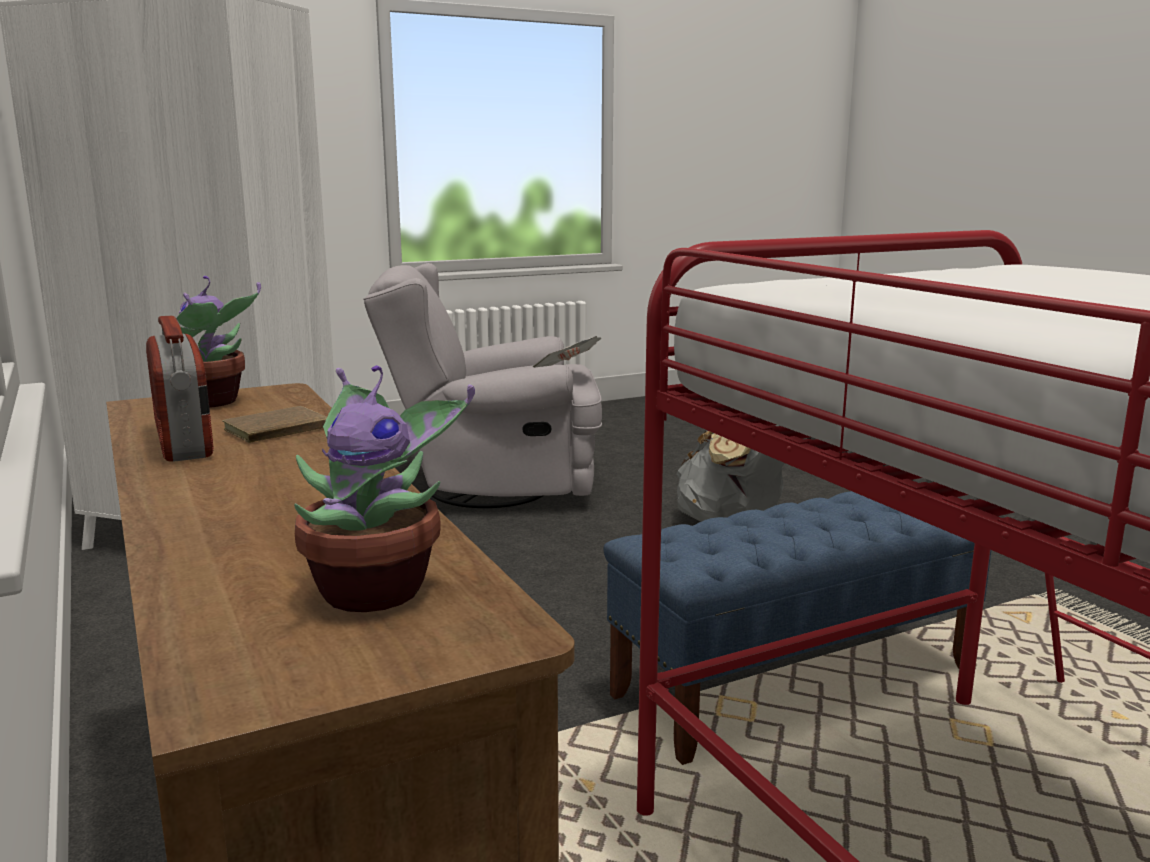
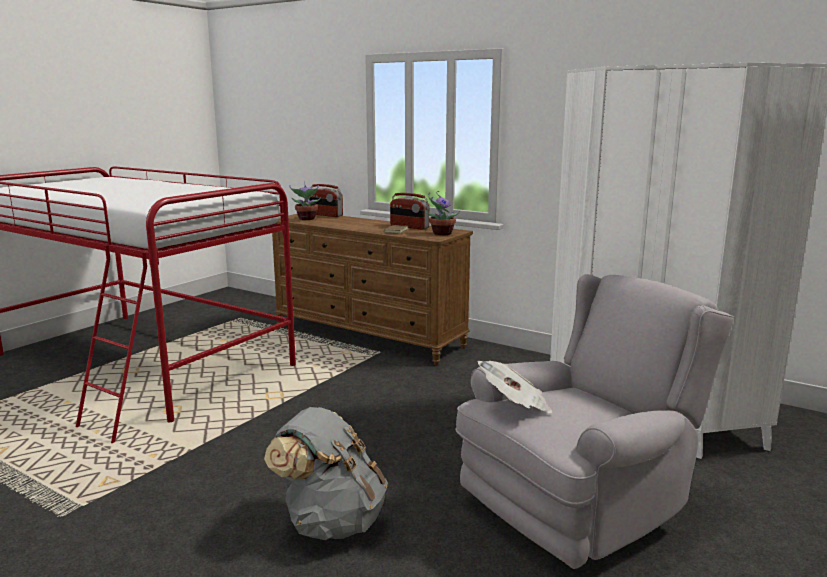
camera: 150 degrees right, 0 degrees up
blue bench [603,491,991,765] -> none
none -> radio [309,184,343,217]

